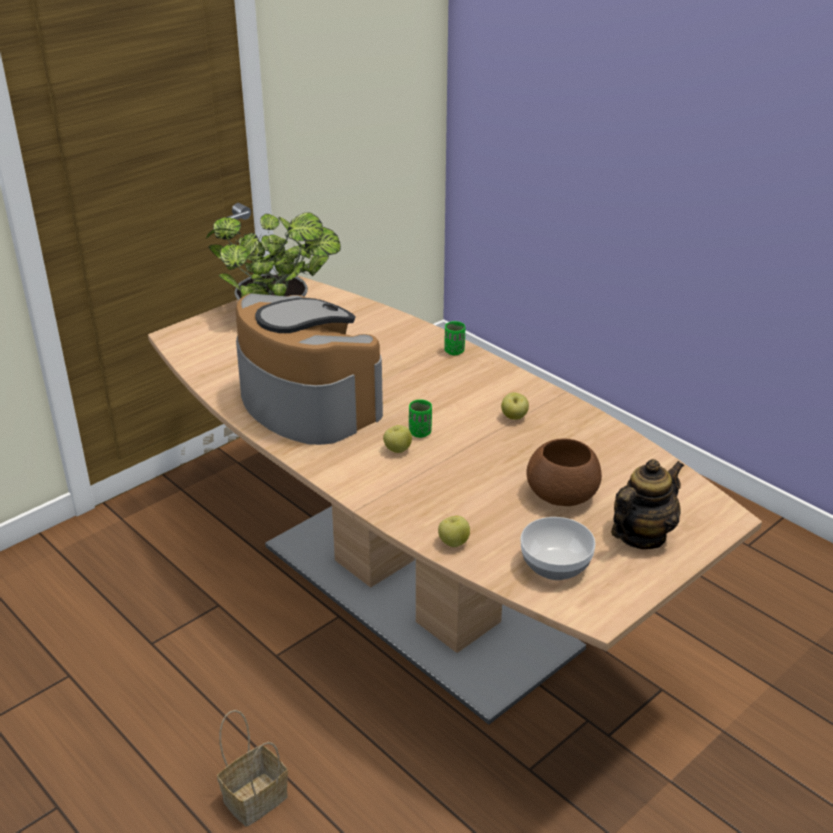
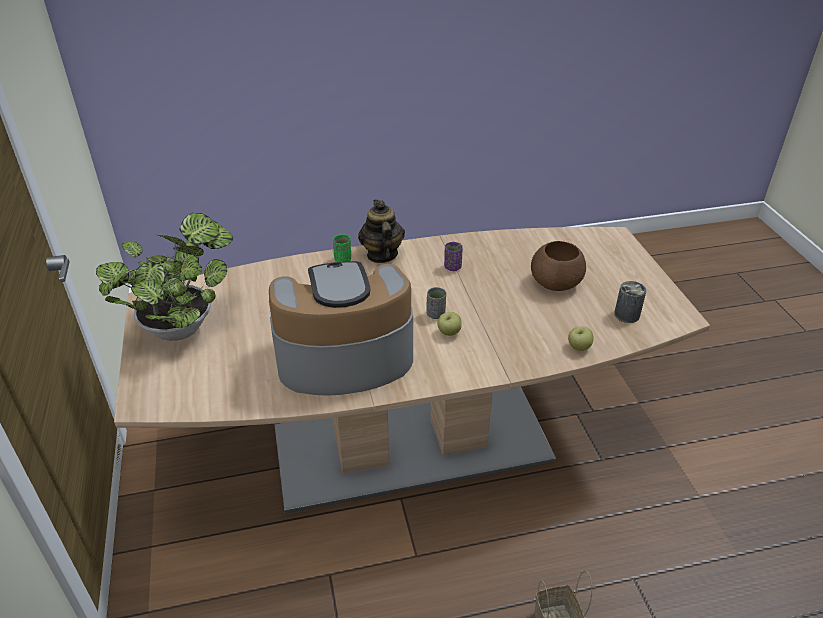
camera: 60 degrees left, 5 degrees up
green cup [409,399,432,438] -> grey cup [426,287,446,319]
apple [501,392,529,420] -> purple cup [444,242,463,271]
bowl [520,517,596,580] -> can [614,281,646,323]
teapot [611,459,684,549] -> teapot moved to [358,199,405,263]

